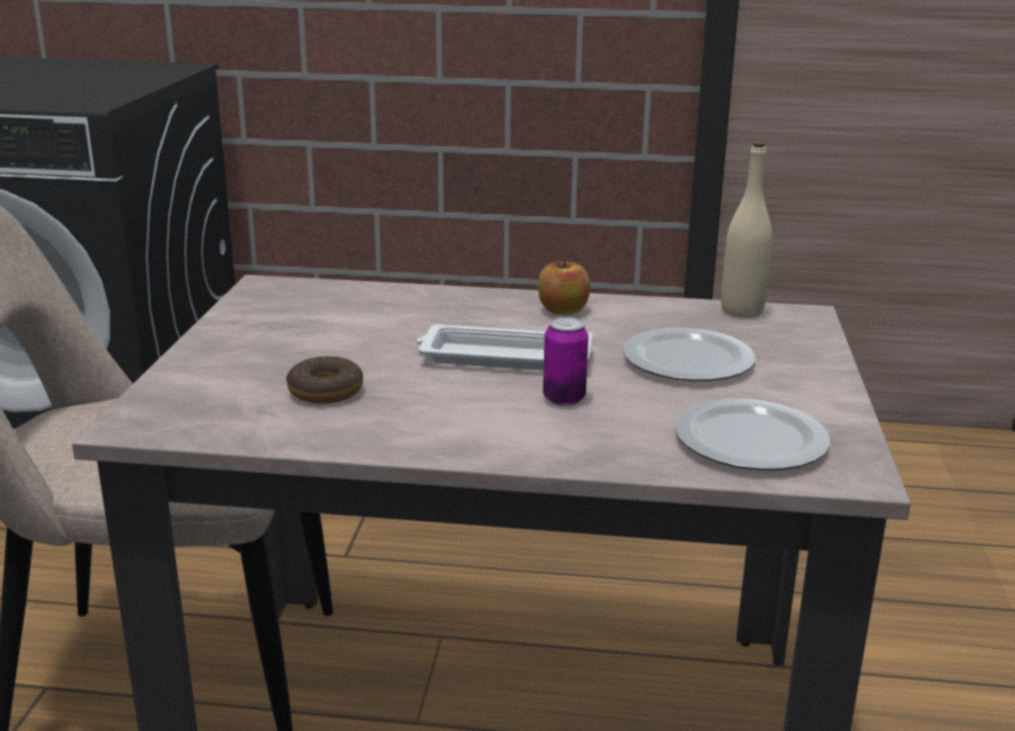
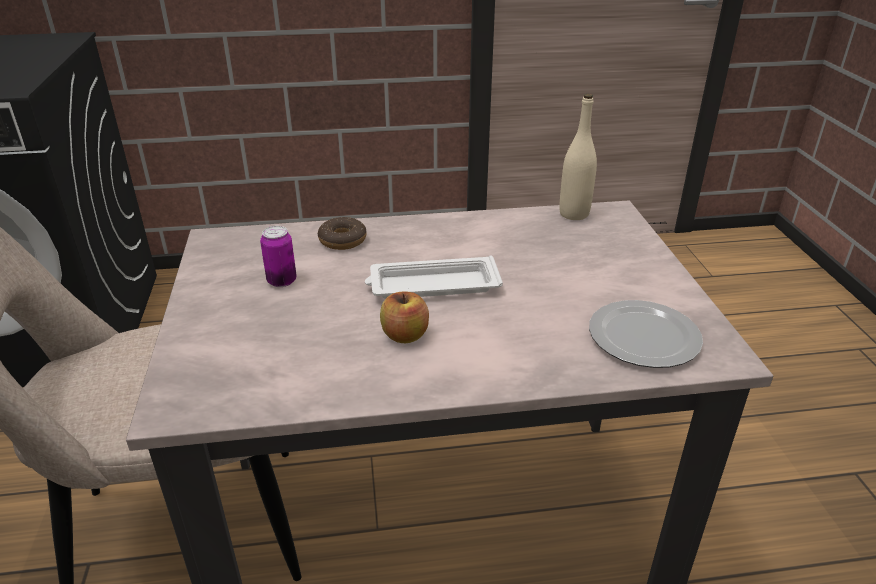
camera: 15 degrees left, 10 degrees up
donut [286,356,363,404] -> donut moved to [318,217,367,250]
apple [538,258,590,315] -> apple moved to [380,291,429,343]
can [543,317,588,406] -> can moved to [260,226,297,287]
plate [623,328,755,381] -> none

